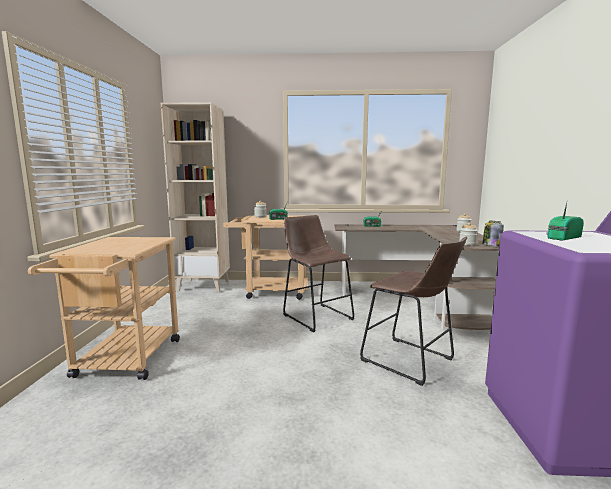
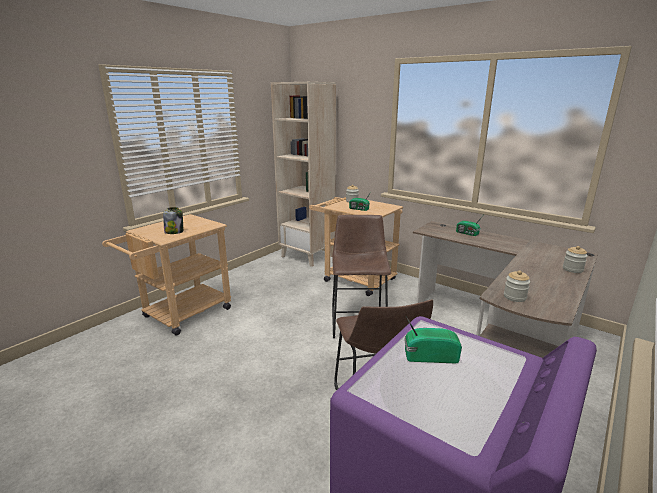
camera: 35 degrees right, 10 degrees up
jar [482,221,504,246] -> jar moved to [163,207,183,234]

